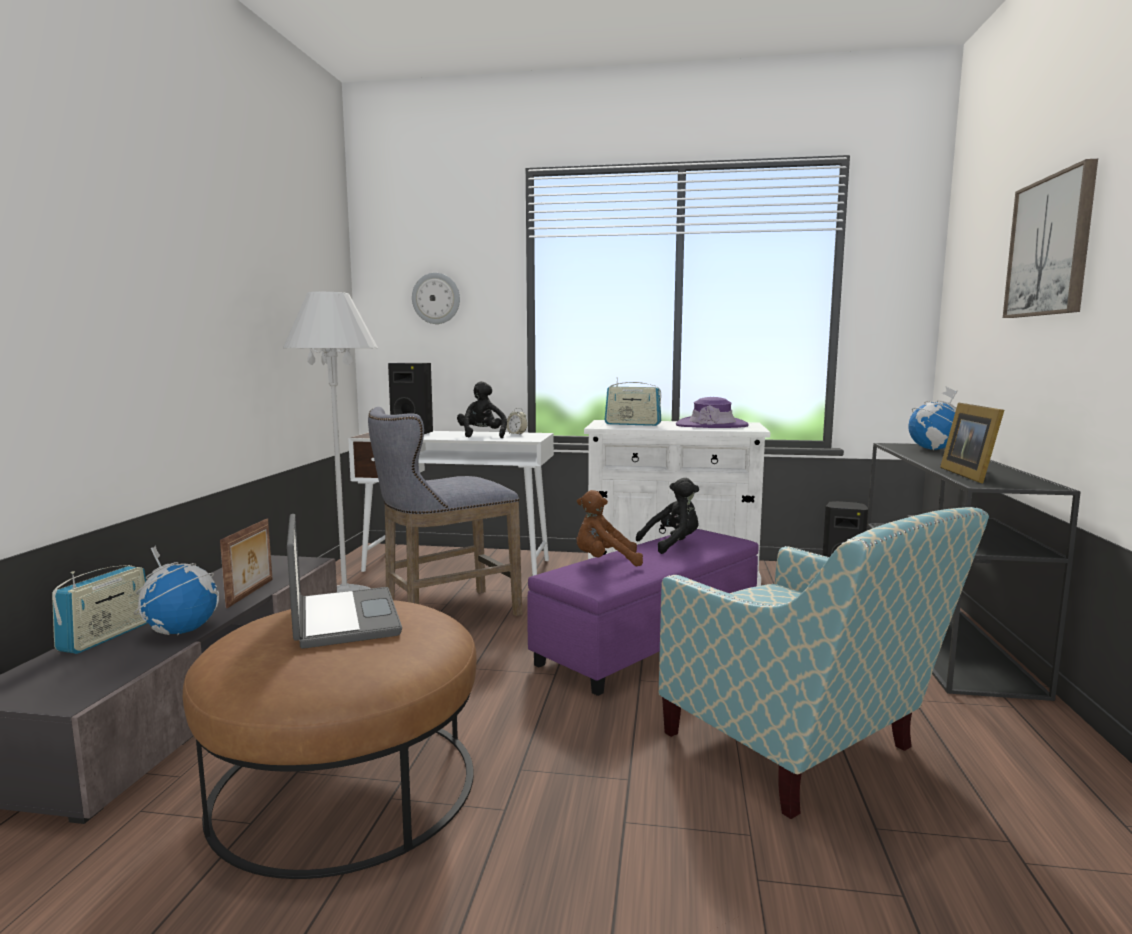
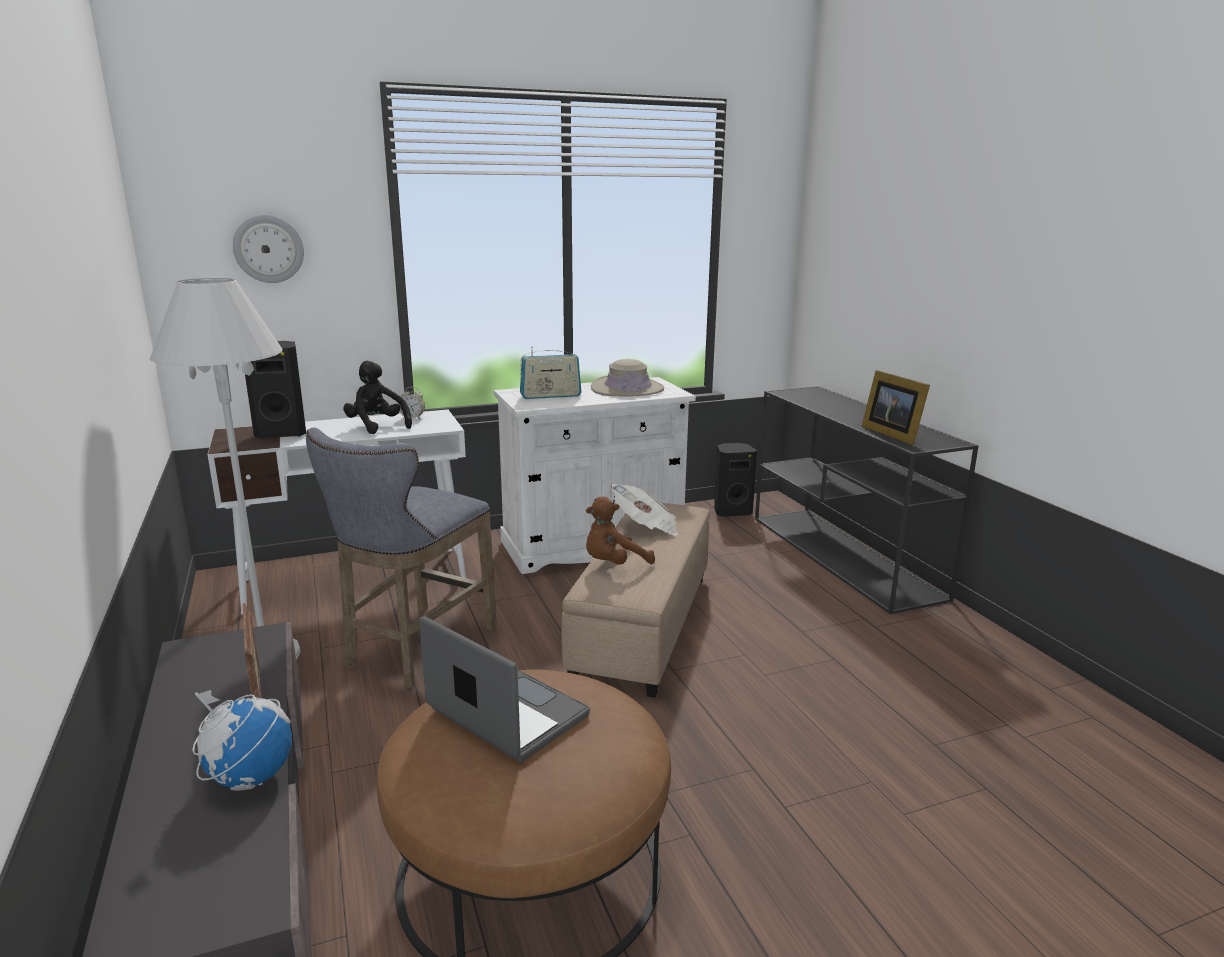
camera: 30 degrees left, 10 degrees up
radio [52,565,147,654] -> none
purple ottoman [527,529,758,696] -> beige ottoman [561,503,710,698]
black plush toy [636,478,699,554] -> newspaper [611,484,678,536]
armchair [659,507,989,819] -> none
purple hat [676,397,749,428] -> beige hat [591,359,664,396]
globe [909,387,958,450] -> none
picture [1003,159,1098,318] -> none

